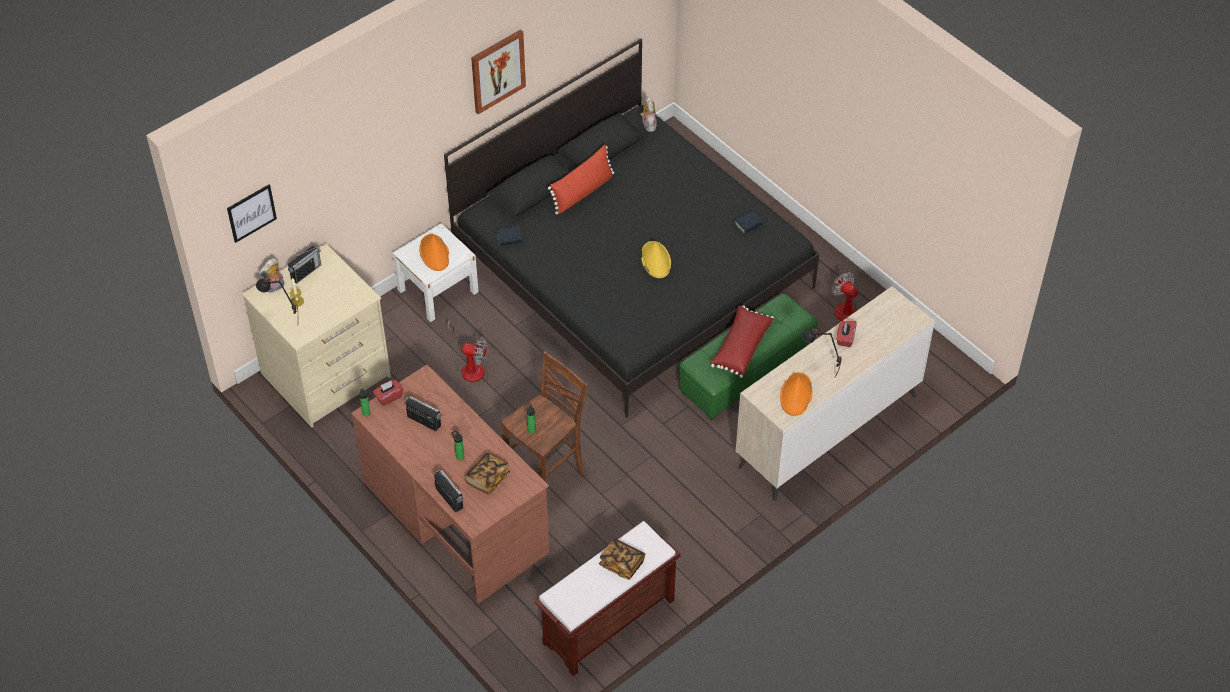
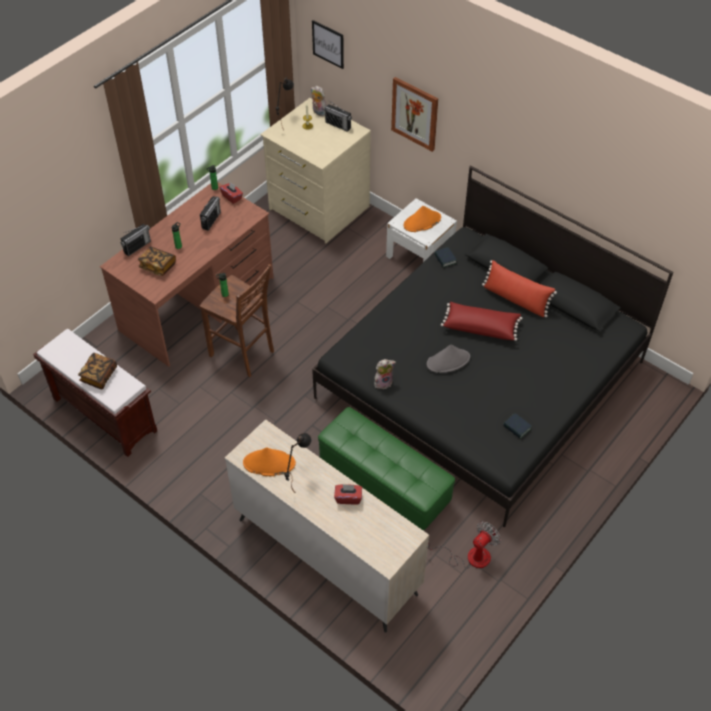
camera: 80 degrees right, 0 degrees up
fan [448,320,487,382] -> none
picture [471,29,526,114] -> picture moved to [391,77,438,152]
plush toy [640,96,657,132] -> plush toy moved to [374,359,396,389]
yellow hat [641,241,671,278] -> grey hat [427,344,470,373]
red pillow [710,306,774,378] -> red pillow moved to [441,302,523,341]

